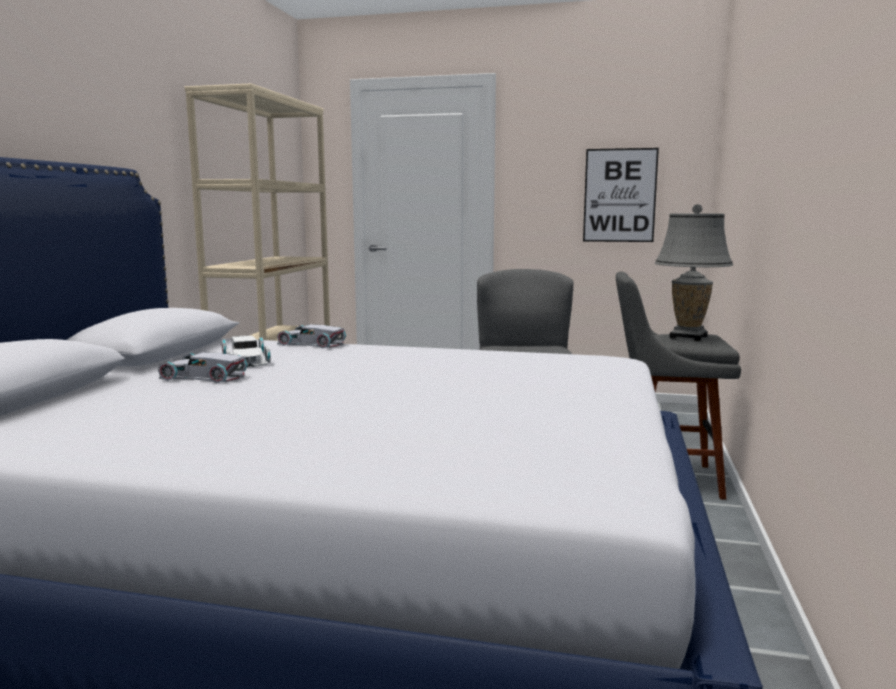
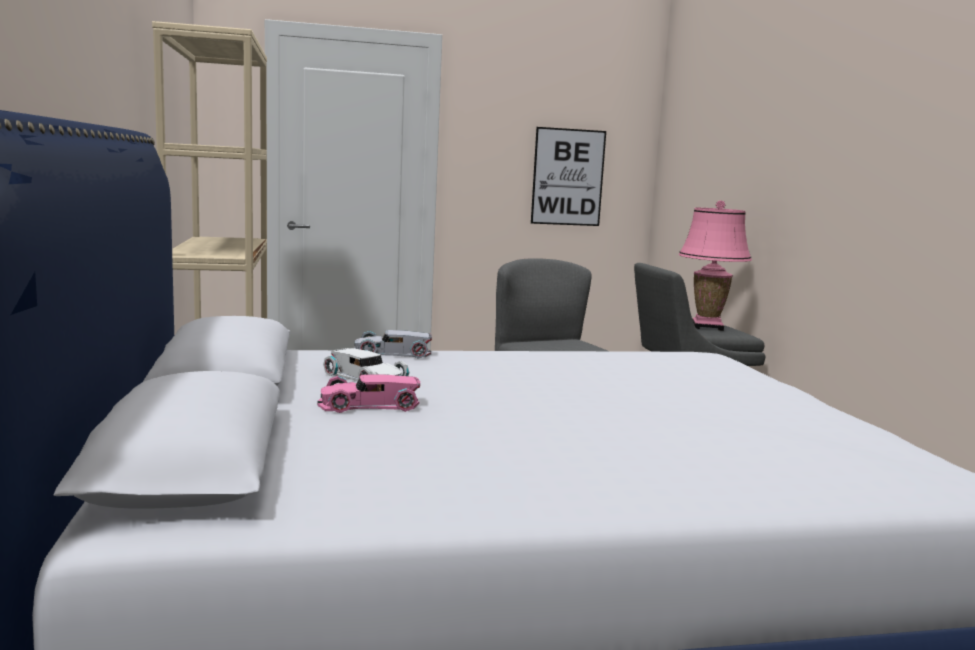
camera: 25 degrees left, 0 degrees up
white toy car [158,352,248,383] -> pink toy car [317,374,420,413]
grey table lamp [655,204,733,341] -> pink table lamp [678,200,752,331]

